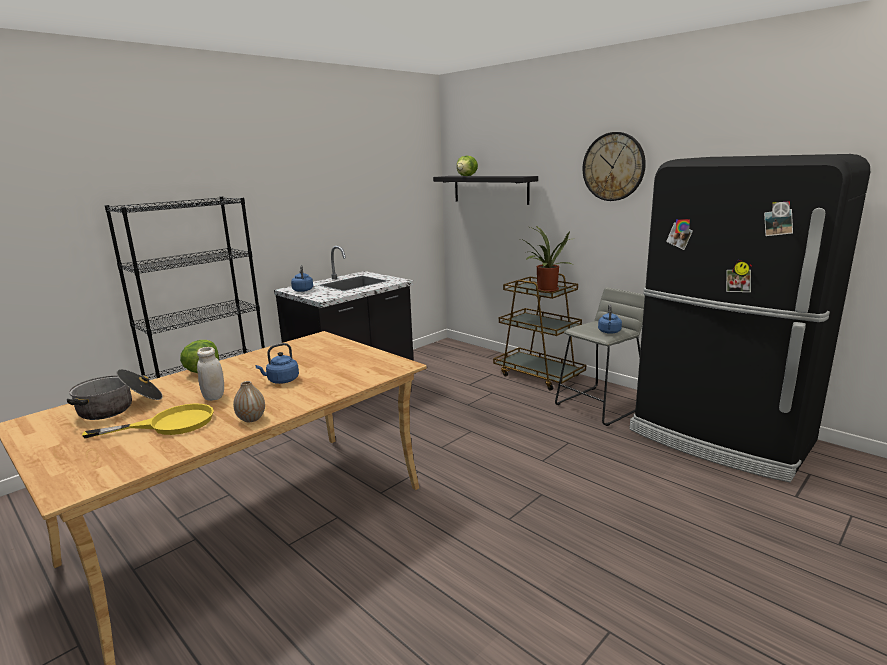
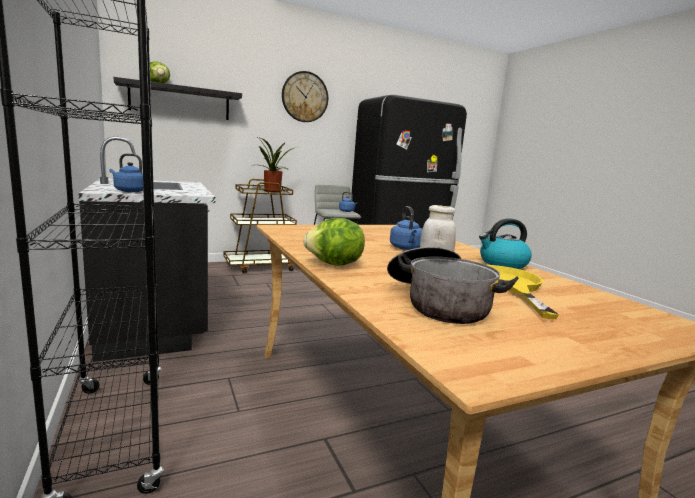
camera: 70 degrees left, 5 degrees down
vase [233,381,265,422] -> kettle [479,218,532,269]

